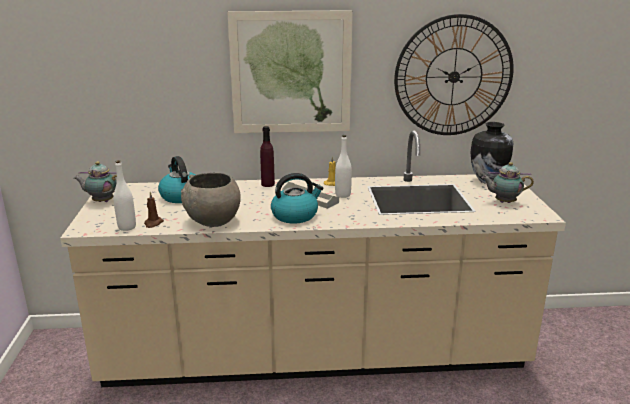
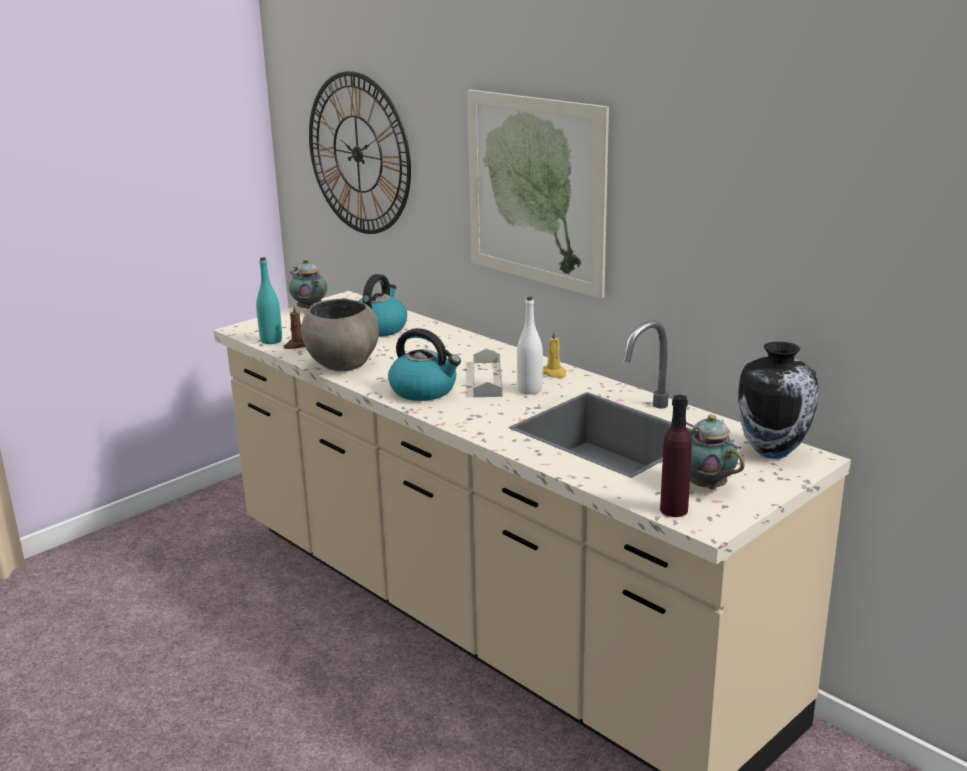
camera: 50 degrees right, 0 degrees up
white bottle [113,160,136,231] -> turquoise bottle [256,257,282,344]
purple bottle [260,126,275,187] -> purple bottle moved to [660,395,692,517]
wall clock [394,14,514,135] -> wall clock moved to [309,71,411,234]

